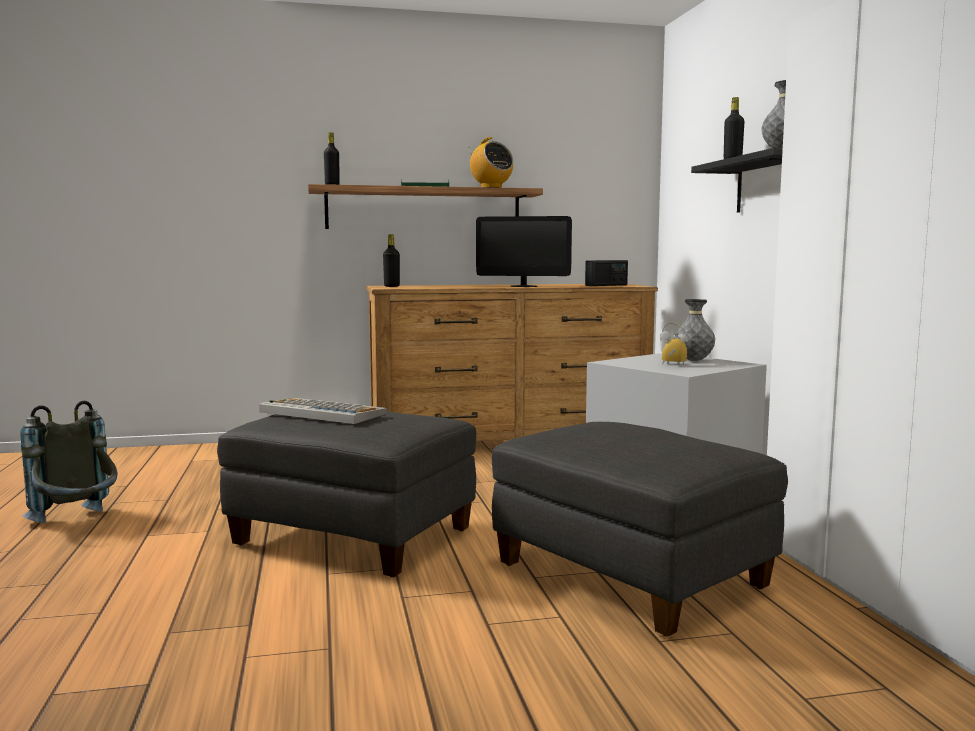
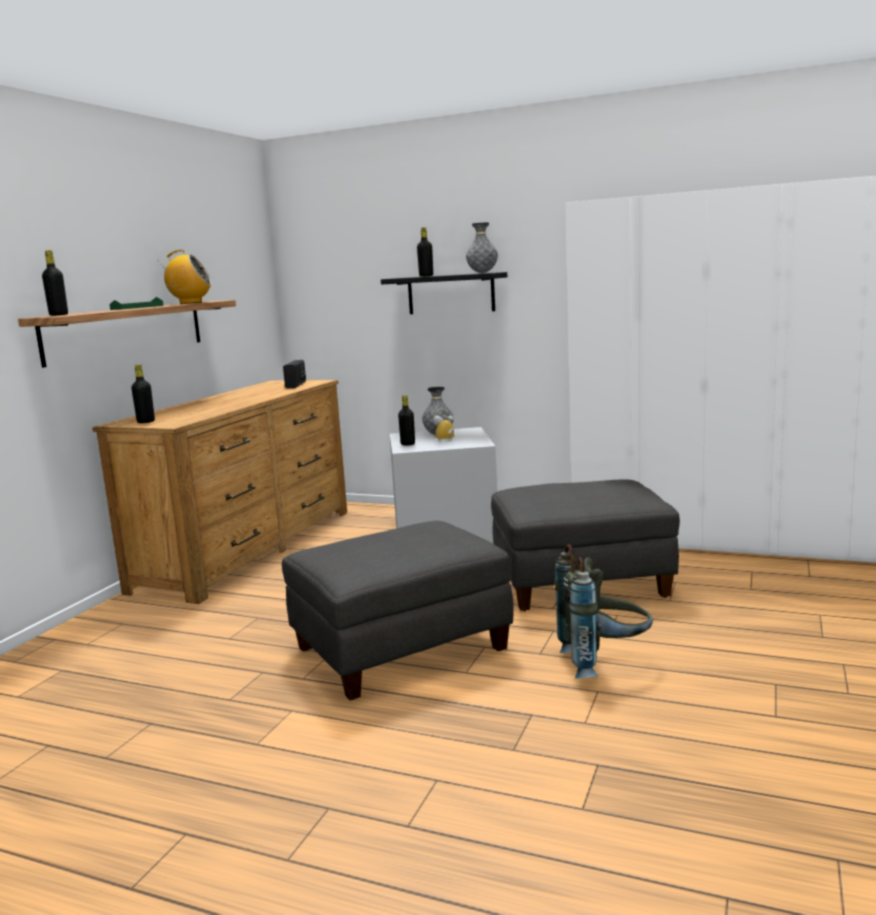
camera: 55 degrees left, 5 degrees up
grey backpack [20,401,117,523] -> grey backpack moved to [554,544,653,679]
keyboard [259,398,388,424] -> none
monitor [476,216,572,287] -> none
none -> black bottle [398,395,415,446]

